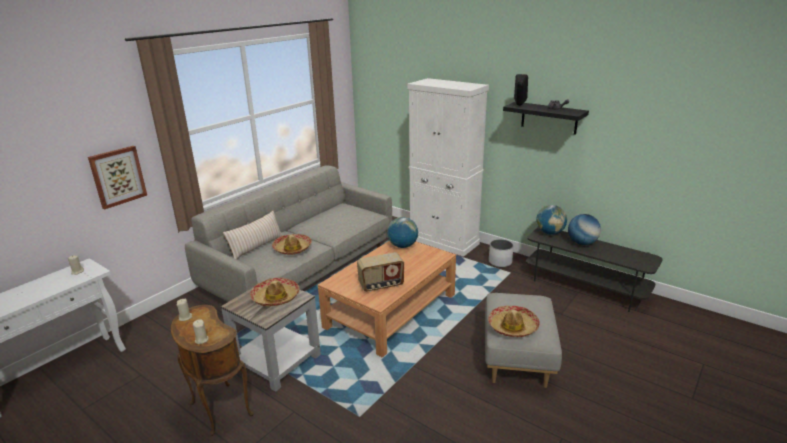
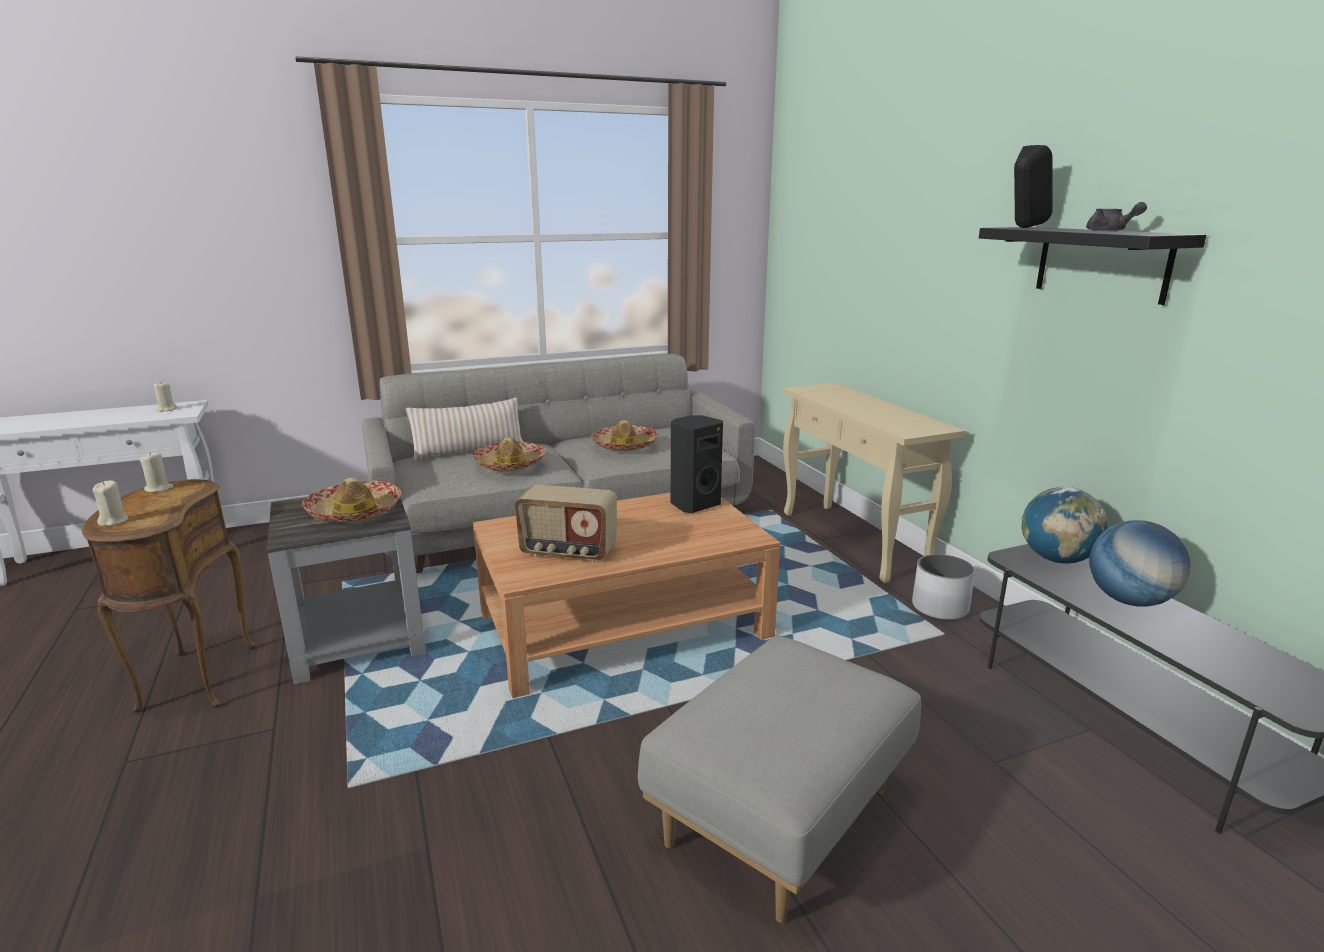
camera: 30 degrees right, 5 degrees down
picture [88,146,147,209] -> none
globe [387,217,418,248] -> black speaker [671,415,723,513]
white cabinet [407,78,489,257] -> beige console table [783,383,966,583]
hat [488,306,540,337] -> hat moved to [590,420,658,451]

